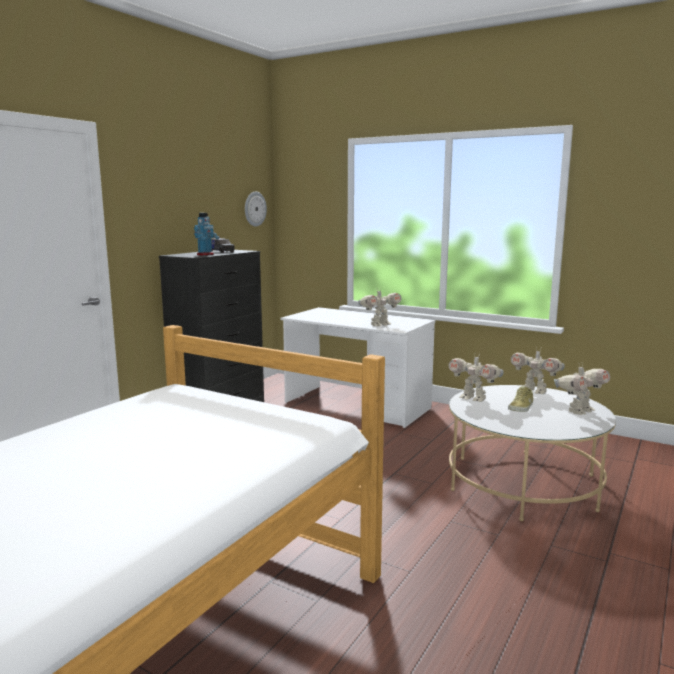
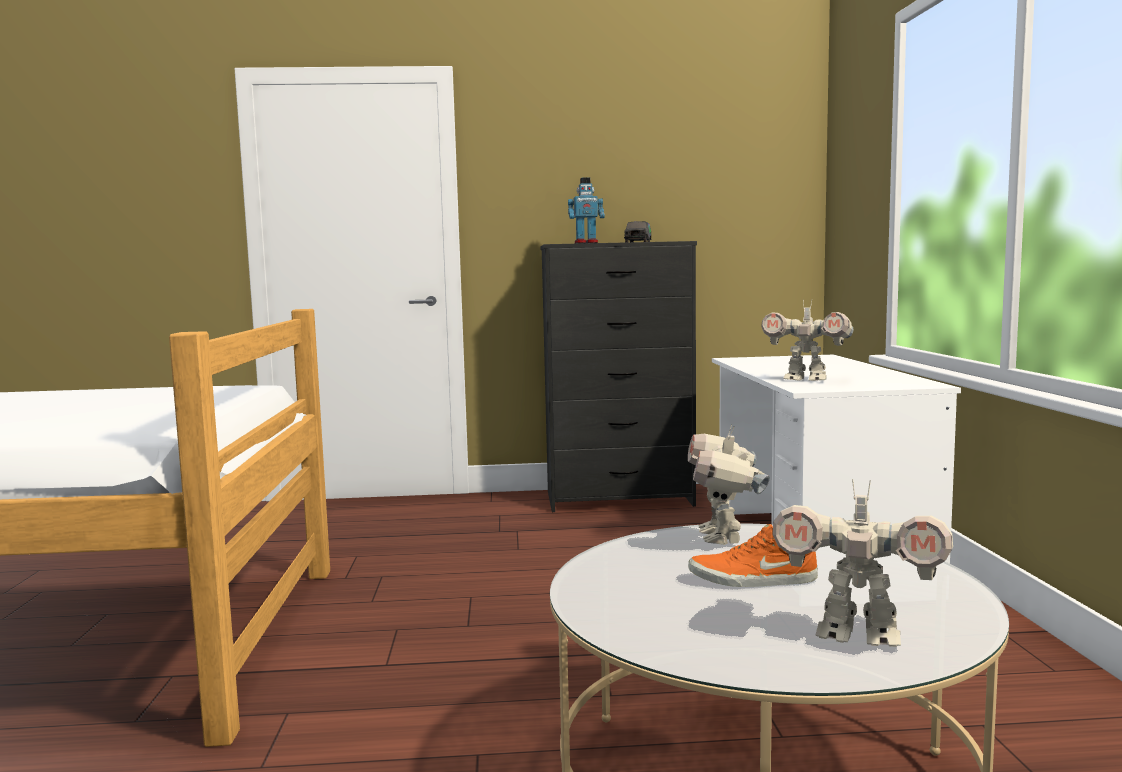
camera: 55 degrees right, 5 degrees down
wall clock [245,192,267,227] -> none
beige shoe [508,386,533,412] -> orange shoe [688,524,818,587]
toy robot [511,346,565,394] -> none

